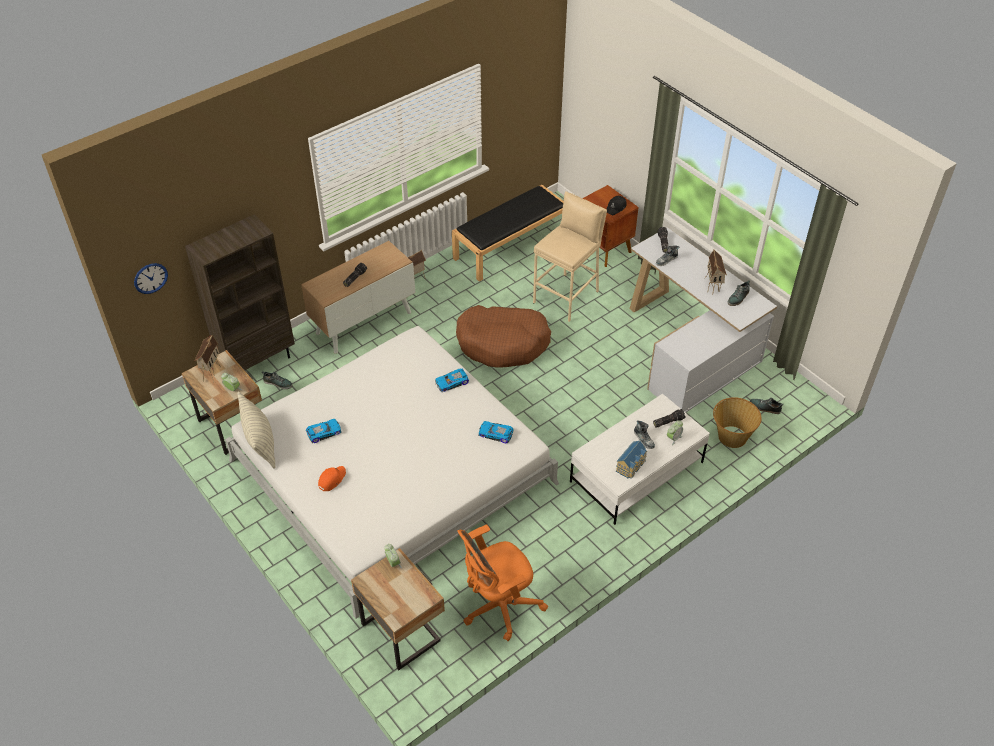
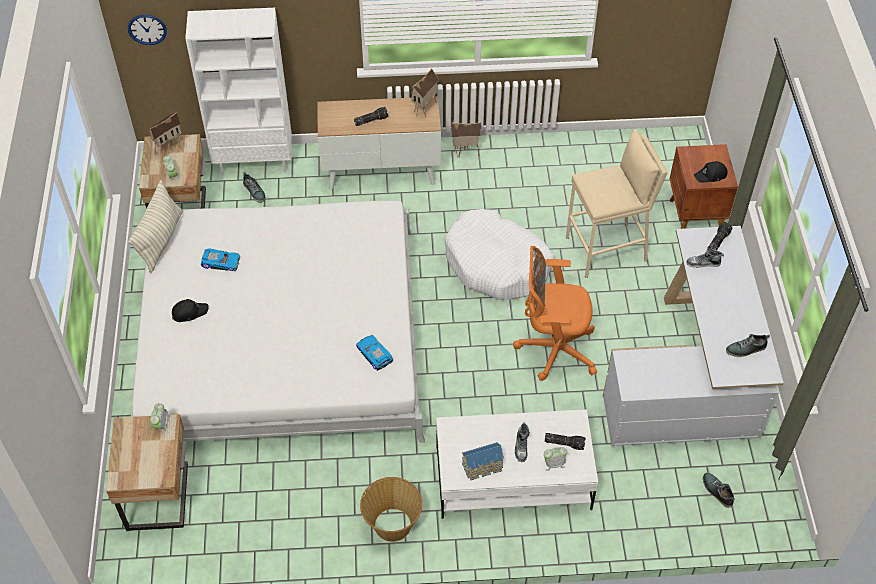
camera: 35 degrees right, 5 degrees up
brown bookcase [185,214,295,370] -> white bookcase [185,8,292,175]
orange cap [318,466,346,491] -> black cap [172,299,209,322]
toy car [435,369,469,393] -> none
black bench [452,185,564,282] -> none
brown dog bed [456,305,551,368] -> white dog bed [445,209,554,300]
orange office chair [457,524,548,641] -> orange office chair moved to [513,246,597,381]
toy house [704,250,727,295] -> toy house moved to [410,68,439,117]
basket [713,397,761,448] -> basket moved to [360,477,422,542]

